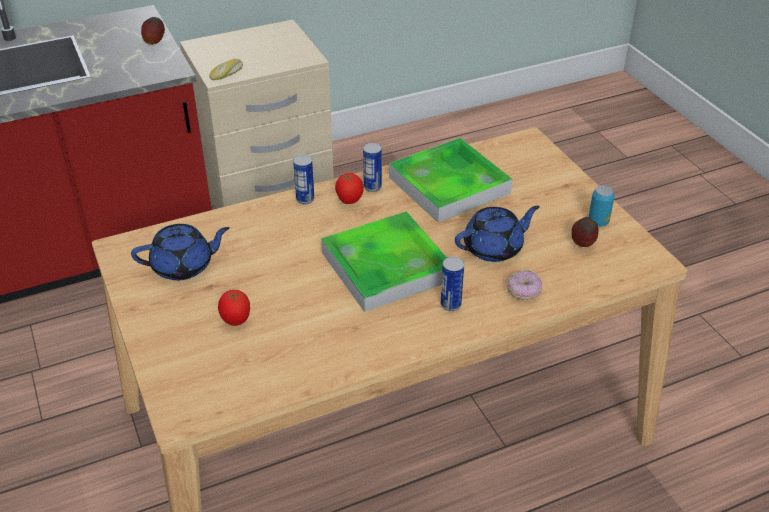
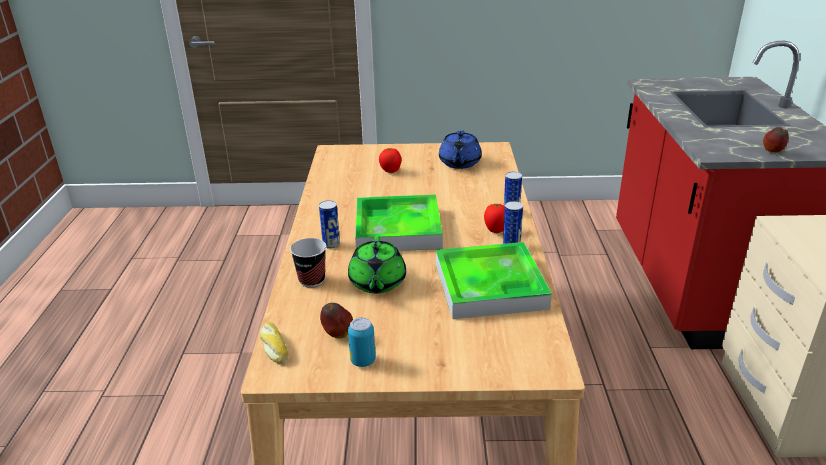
camera: 115 degrees right, 10 degrees down
bread [209,59,243,80] -> bread moved to [260,322,288,364]
blue teapot [455,206,540,262] -> green teapot [348,235,406,293]
donut [507,270,542,300] -> cup [290,238,326,288]

